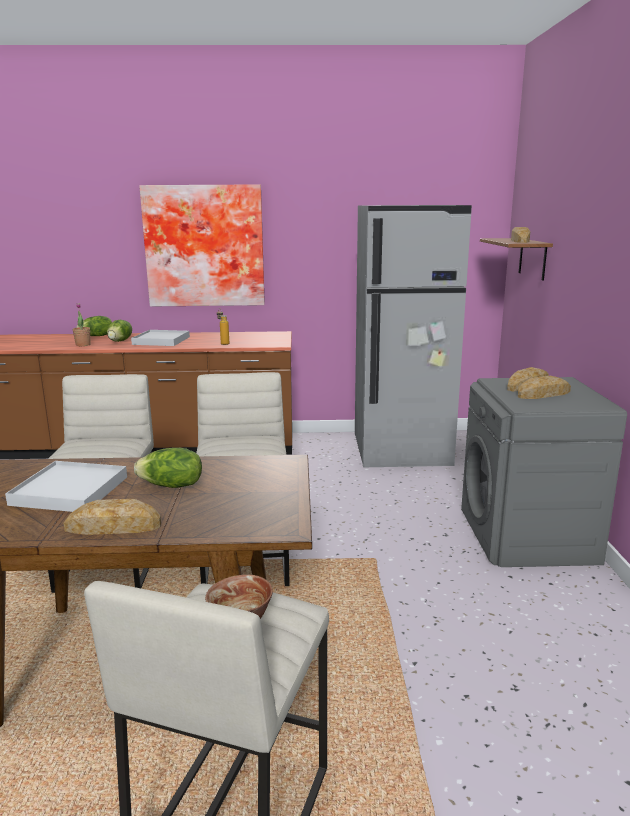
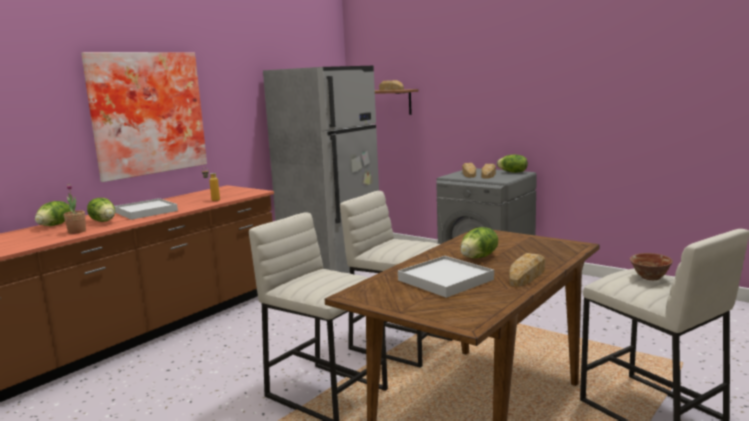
camera: 50 degrees left, 5 degrees down
none -> lettuce [497,155,528,173]

